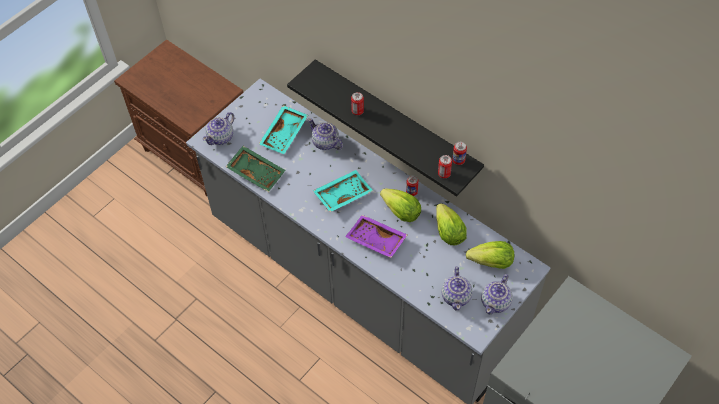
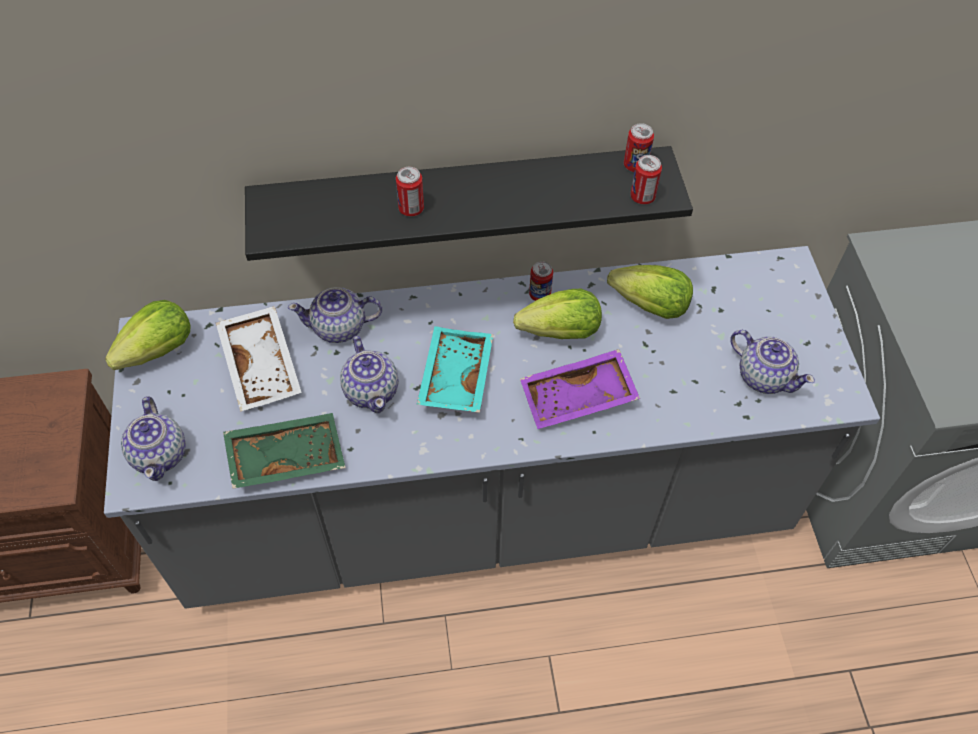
camera: 50 degrees left, 0 degrees up
turquoise tray [259,105,308,154] -> white tray [216,306,302,412]
lettuce [466,241,514,269] -> lettuce moved to [105,300,190,370]
teapot [481,274,513,315] -> teapot moved to [340,336,399,413]

